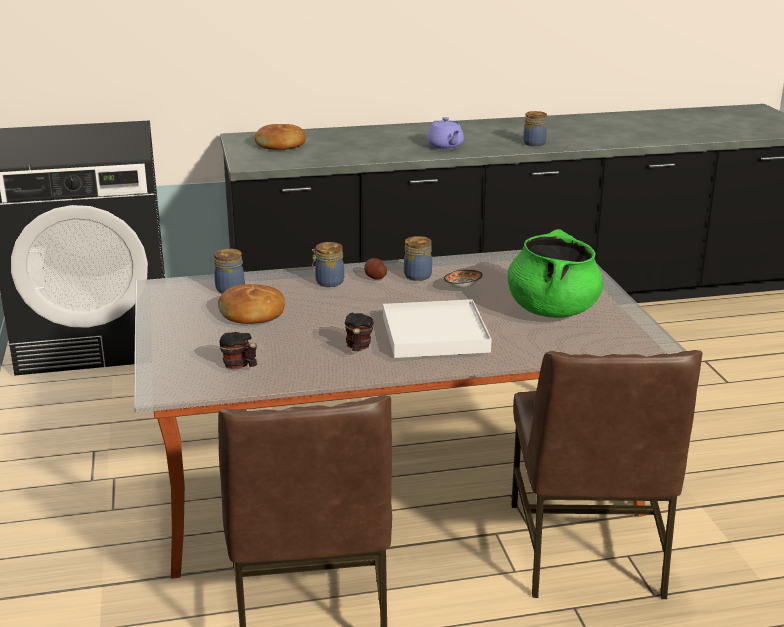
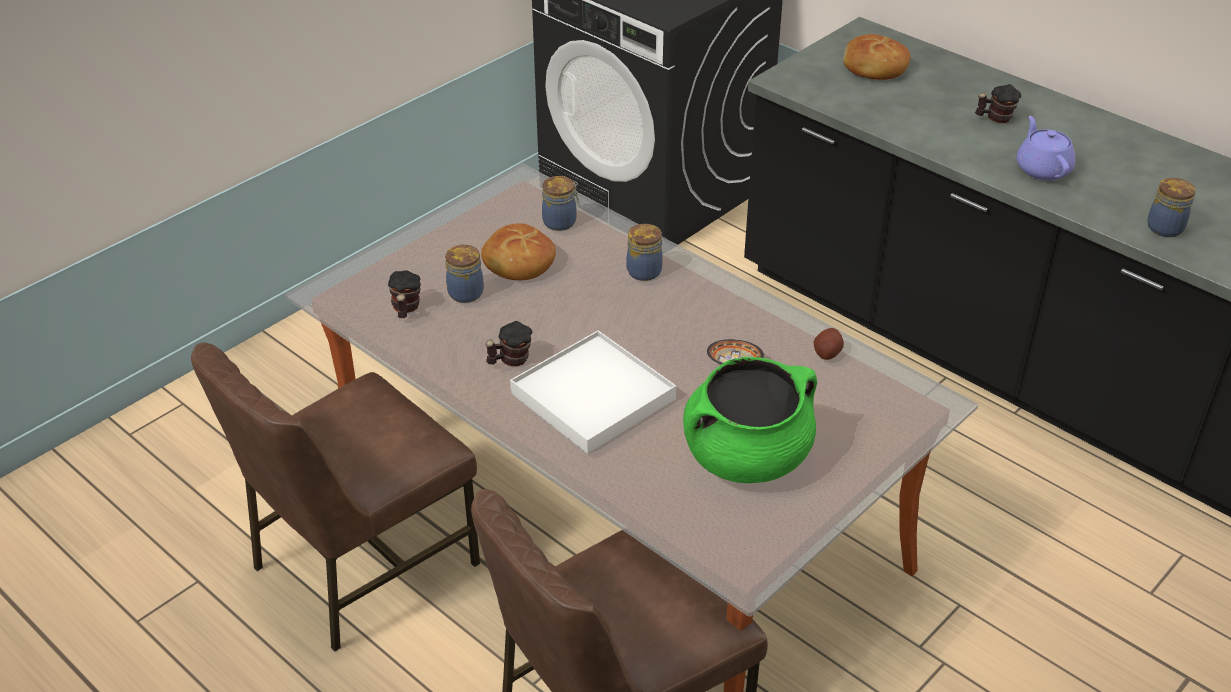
camera: 55 degrees right, 15 degrees up
potato [364,258,387,280] -> potato moved to [813,328,844,360]
jar [404,236,432,281] -> jar moved to [445,245,484,303]
purple teapot [427,117,464,149] -> purple teapot turned 135 degrees clockwise [1017,116,1075,181]
none -> mug [975,84,1021,123]

